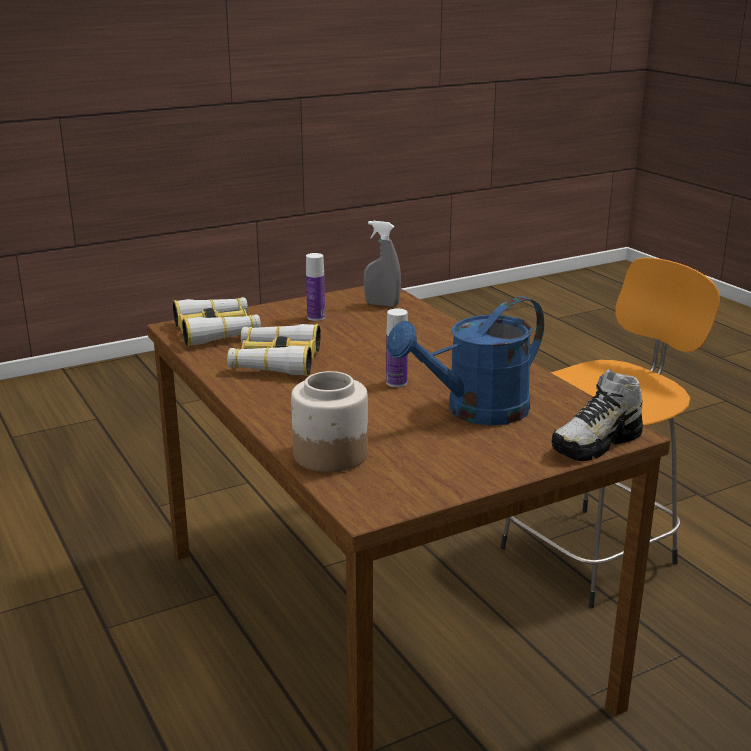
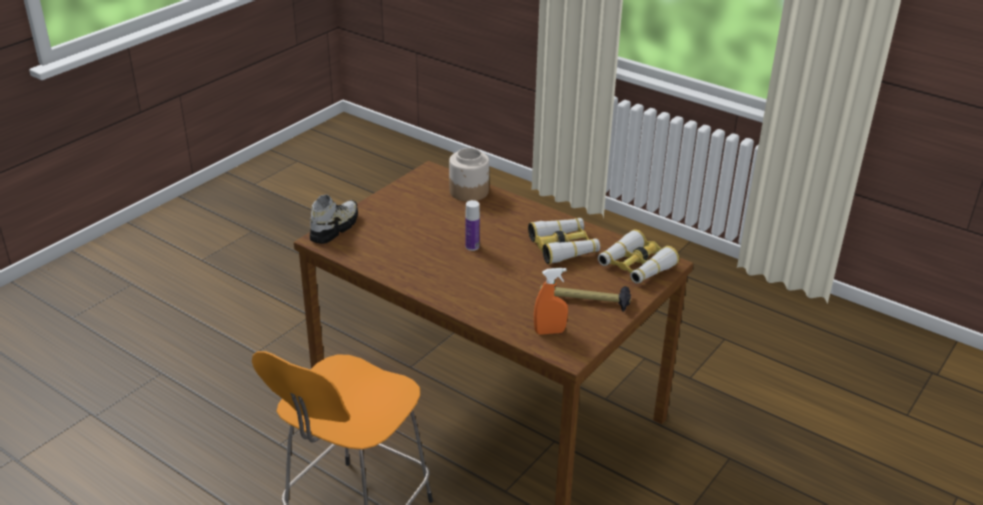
camera: 155 degrees right, 10 degrees up
bottle [306,253,325,321] -> hammer [540,285,631,312]
grey spray bottle [364,221,401,307] -> orange spray bottle [534,268,568,335]
blue watering can [387,296,544,425] -> none

